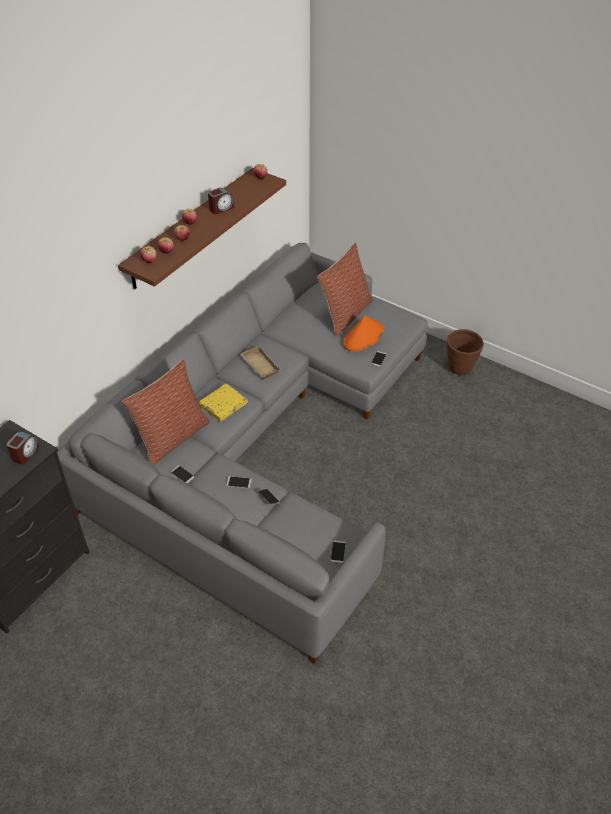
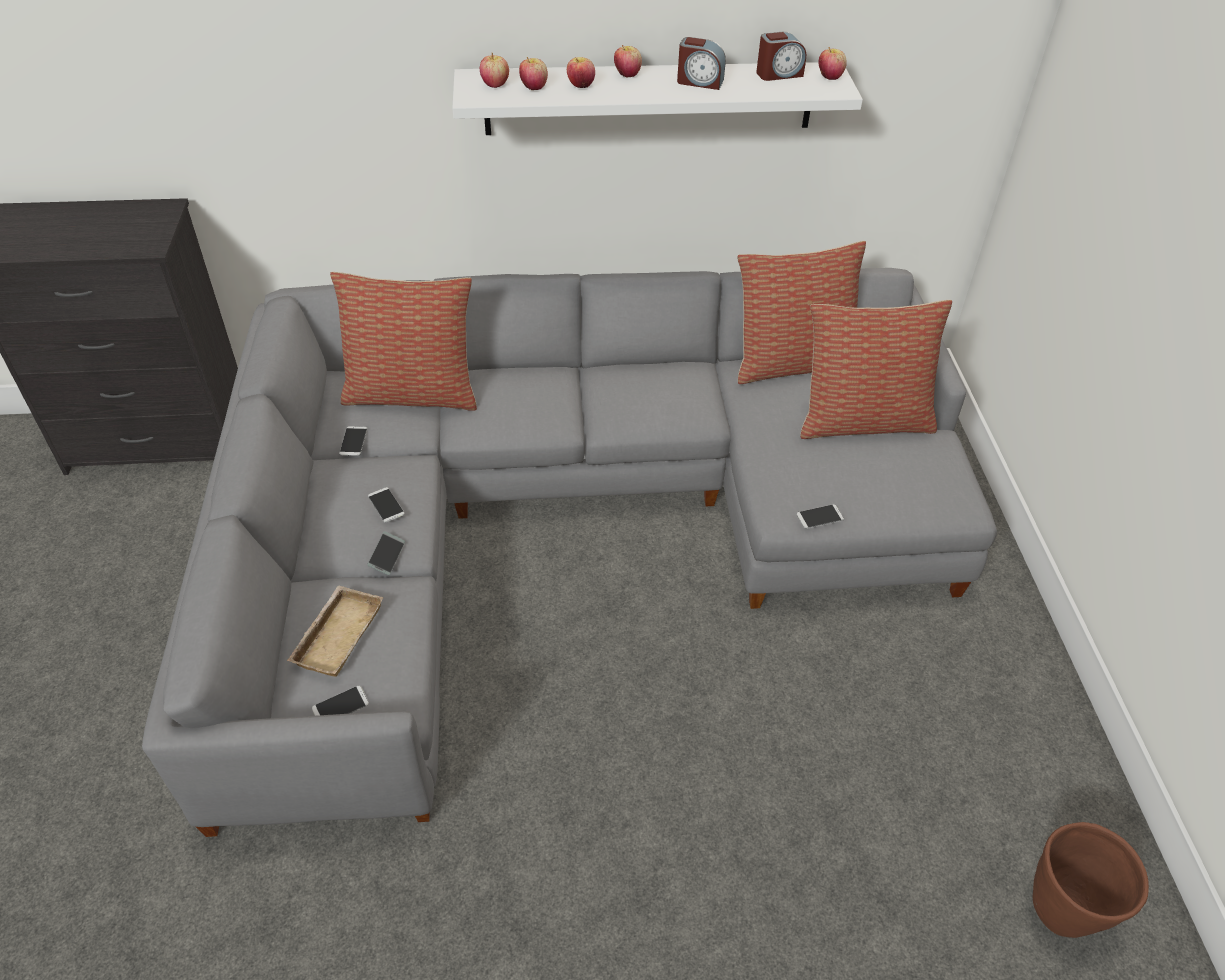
camera: 50 degrees right, 0 degrees up
alarm clock [7,431,39,464] -> alarm clock moved to [756,32,806,81]
brown shelf [118,168,286,290] -> white shelf [452,62,863,135]
yellow book [199,383,248,422] -> none
beige tray [240,345,281,380] -> beige tray moved to [287,585,383,677]
orange hat [343,315,384,352] -> none
brown planter [447,329,484,375] -> brown planter moved to [1032,822,1149,938]
none -> pillow [737,241,866,384]

